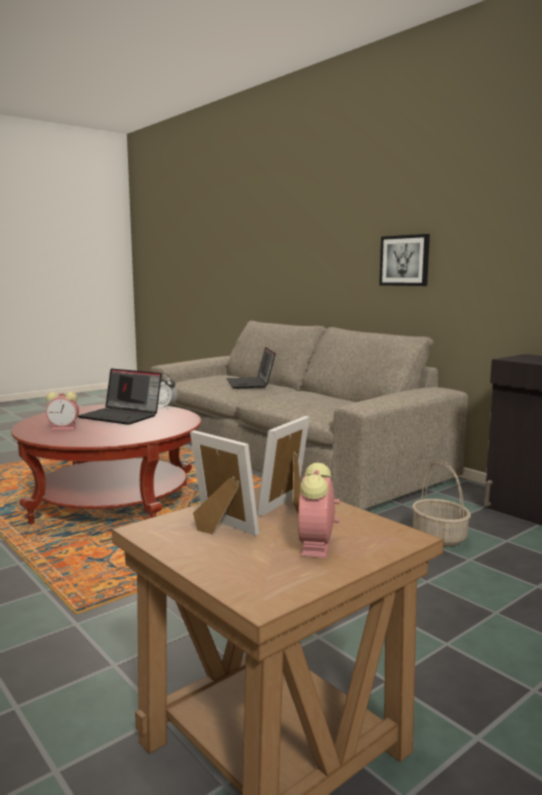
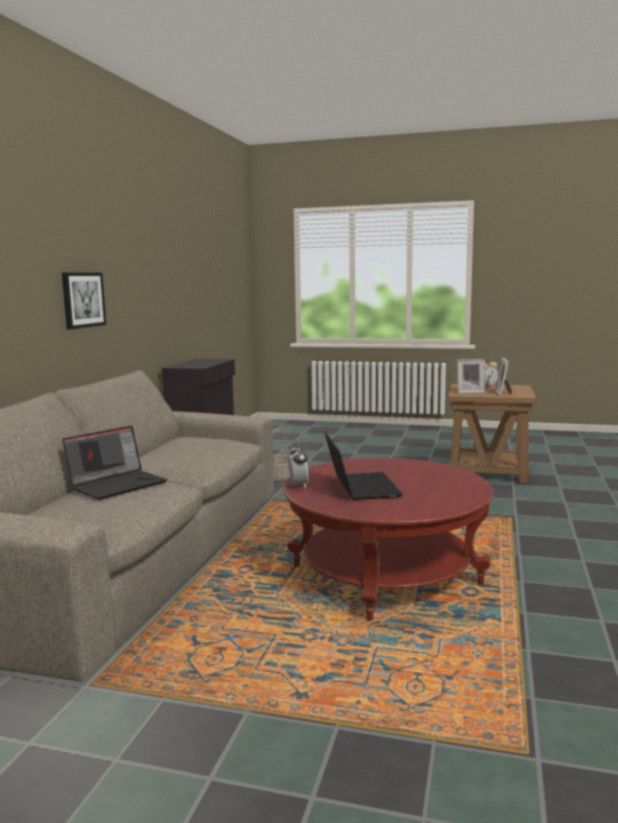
camera: 125 degrees left, 0 degrees up
alarm clock [46,392,79,430] -> none

